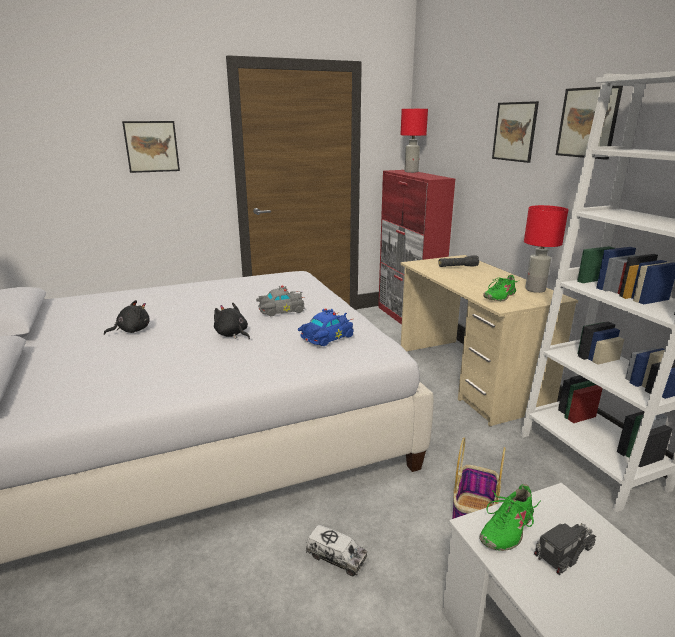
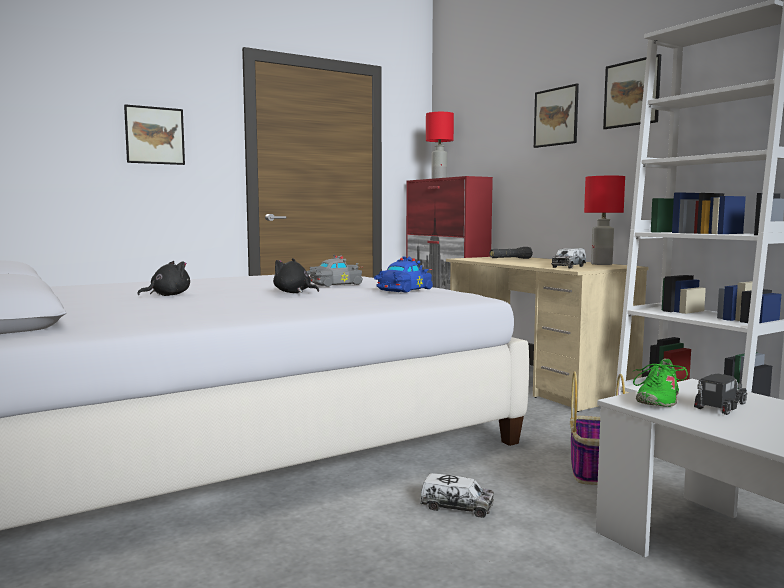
camera: 10 degrees left, 15 degrees down
green shoe [483,275,518,301] -> toy truck [551,248,586,269]

